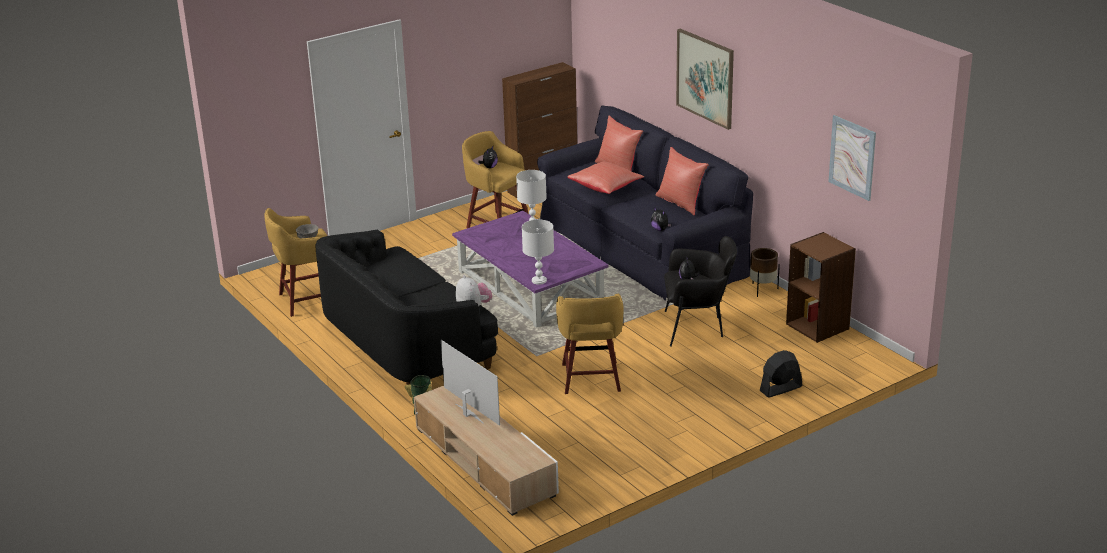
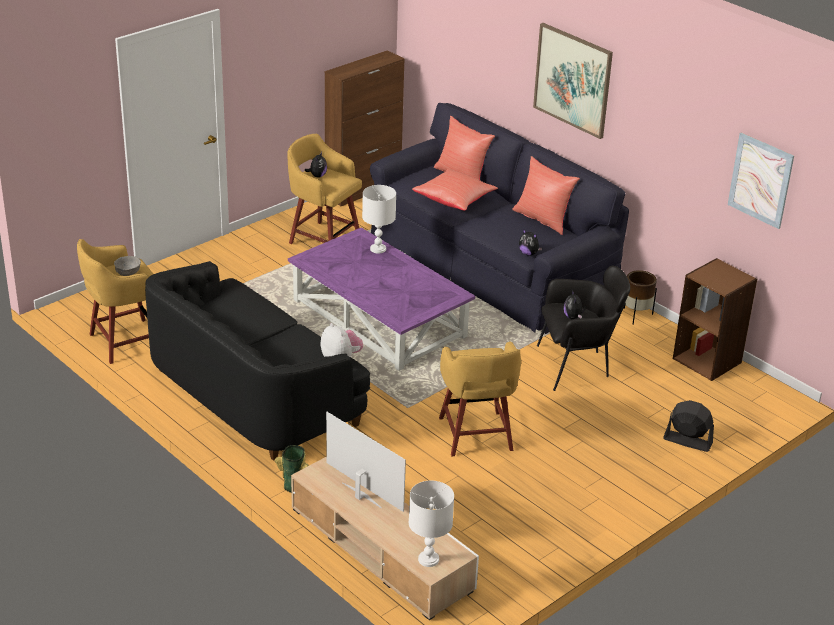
camera: 10 degrees left, 5 degrees up
white table lamp [522,220,554,285] -> white table lamp moved to [409,481,454,567]
black fan [760,350,802,398] -> black fan turned 60 degrees clockwise [663,400,714,452]

